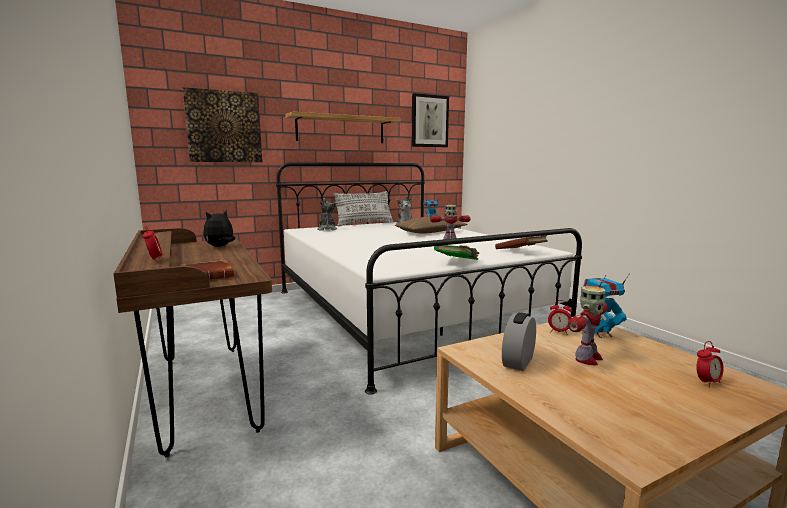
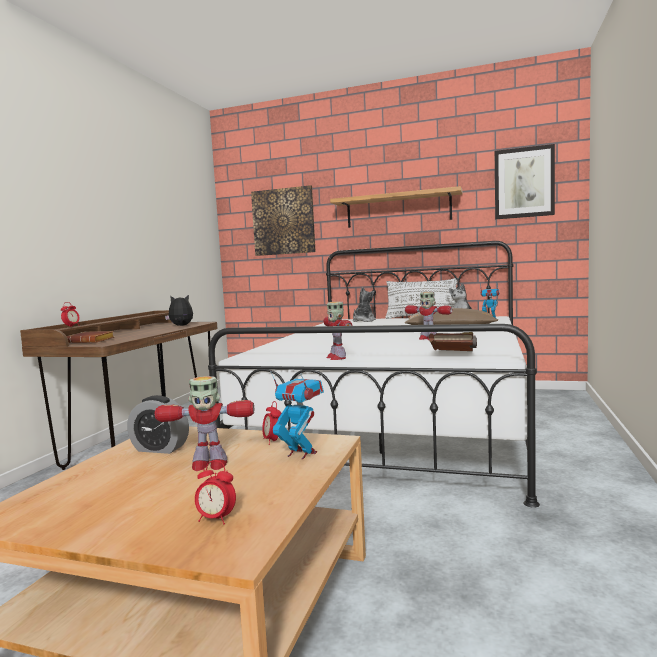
camera: 45 degrees right, 5 degrees down
green book [434,245,479,260] -> toy robot [323,302,353,360]
alarm clock [502,312,536,371] -> alarm clock turned 150 degrees counterclockwise [127,395,189,454]

